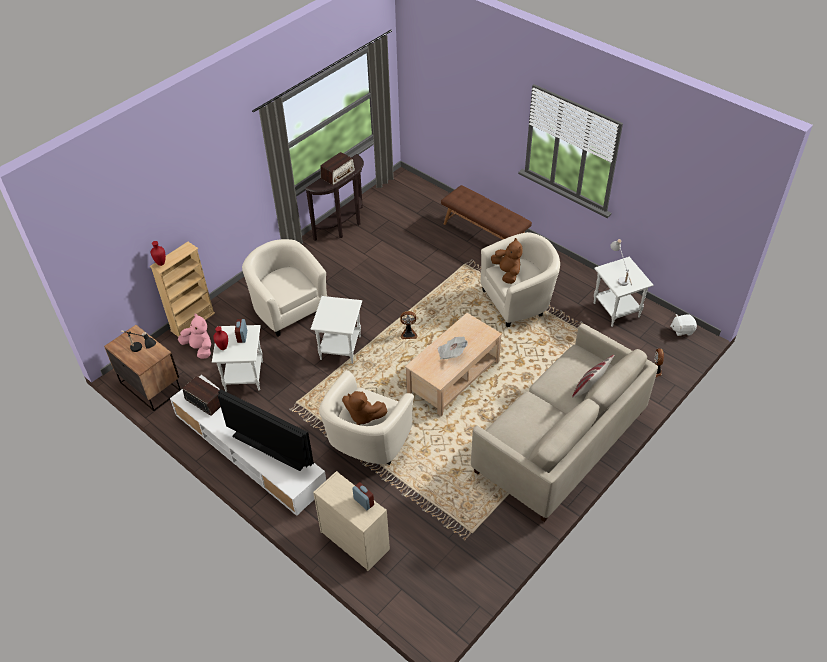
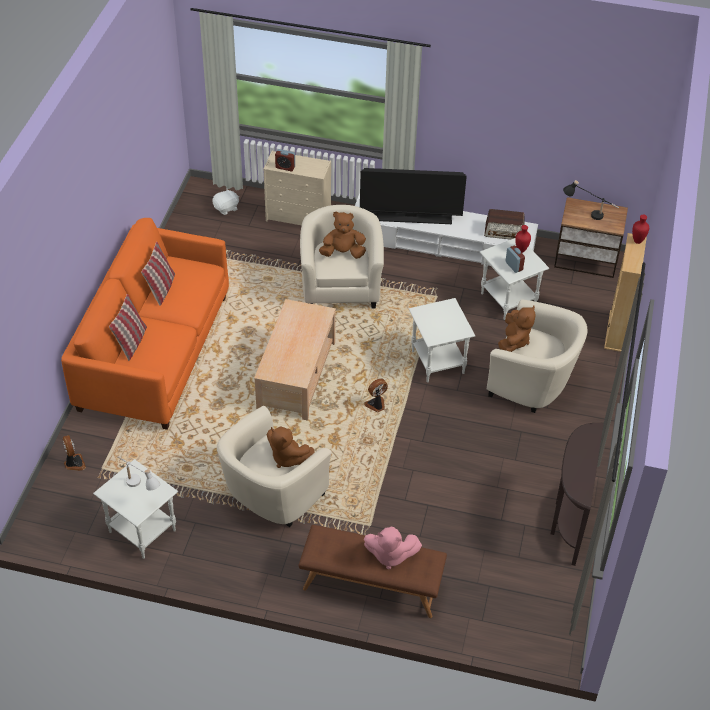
camera: 150 degrees right, 0 degrees up
pink plush toy [178,314,211,359] -> pink plush toy moved to [364,527,422,569]
radio [321,152,355,185] -> none
newspaper [437,337,468,360] -> none
beige sofa [471,324,658,522] -> orange sofa [61,218,229,430]
white plush toy [670,314,697,336] -> white plush toy moved to [213,189,239,215]
none -> pillow [141,242,175,306]
none -> brown plush toy [498,306,536,352]

